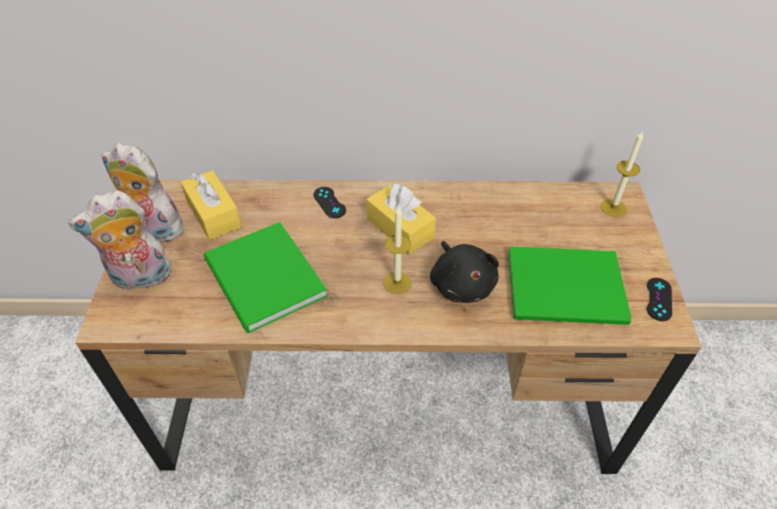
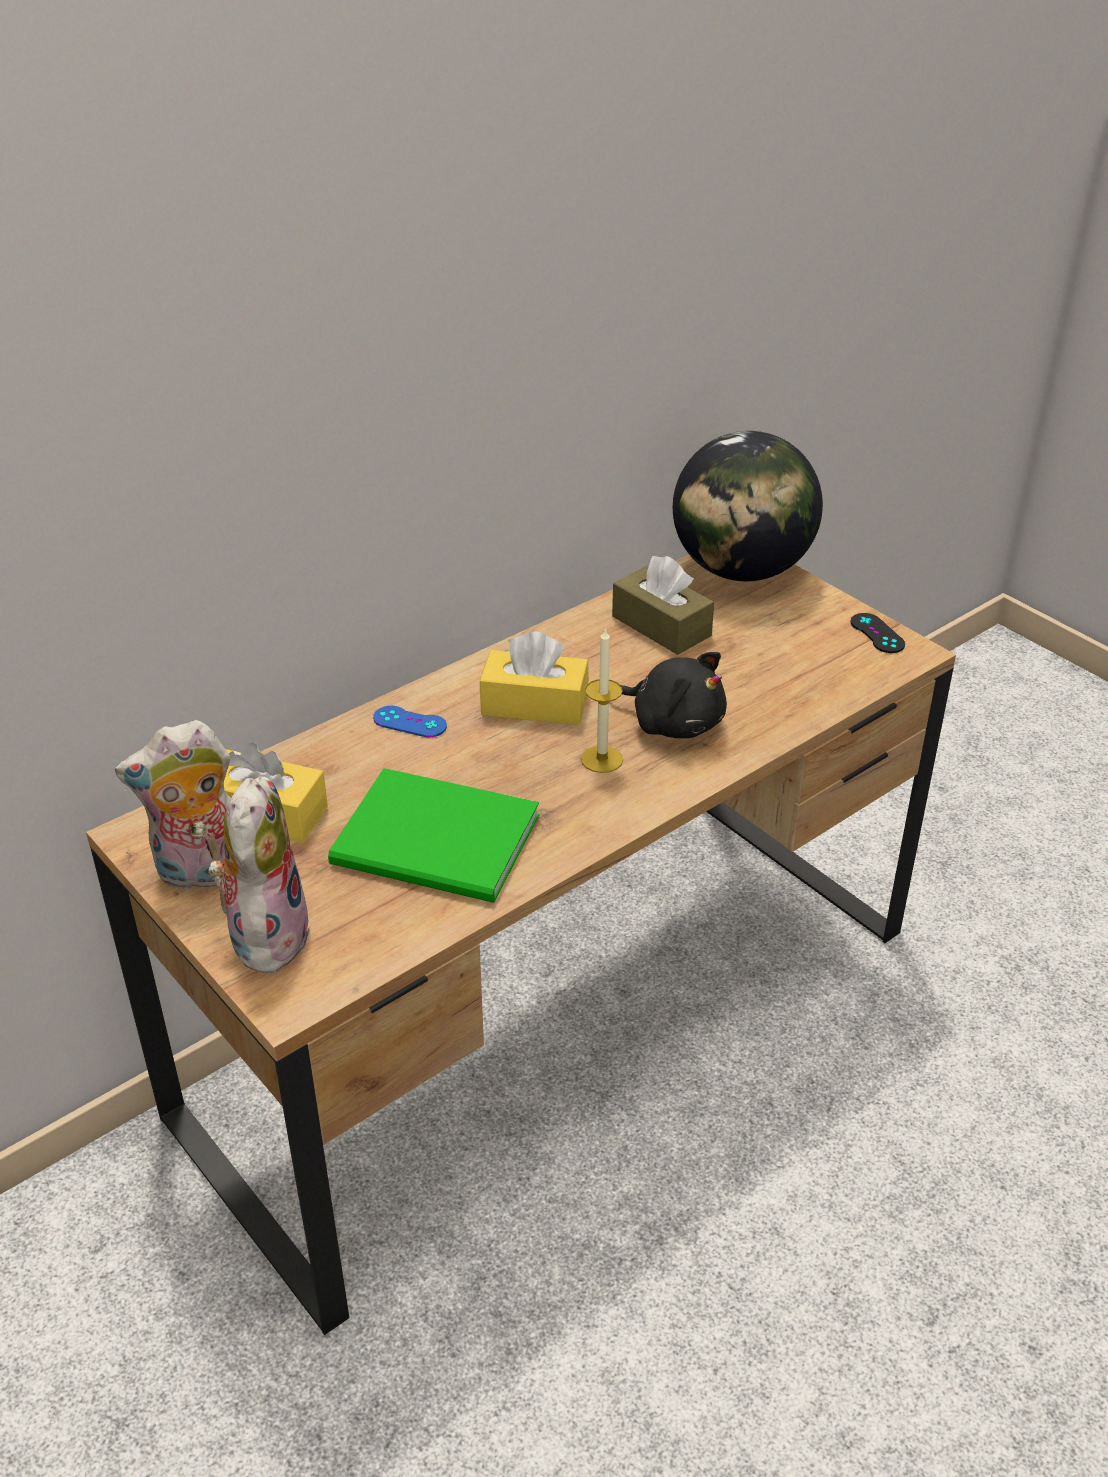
camera: 40 degrees left, 10 degrees down
plush toy [68,190,172,291] -> plush toy turned 150 degrees clockwise [209,777,310,976]
black game controller [313,187,346,218] -> blue game controller [373,706,447,737]
green book [508,246,631,325] -> none
candle [601,130,643,217] -> globe [673,431,823,581]
none -> brown tissue box [612,556,714,655]

